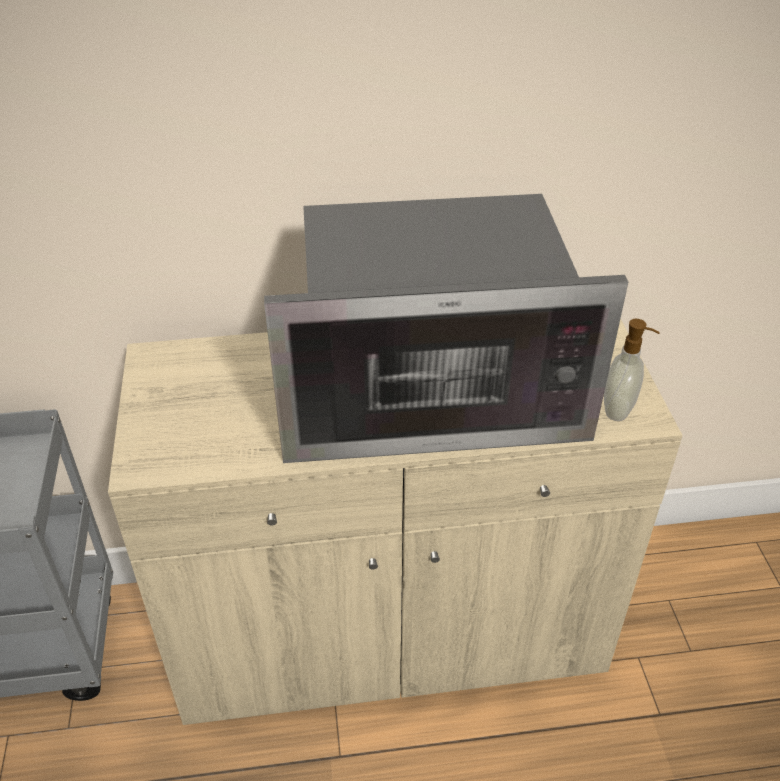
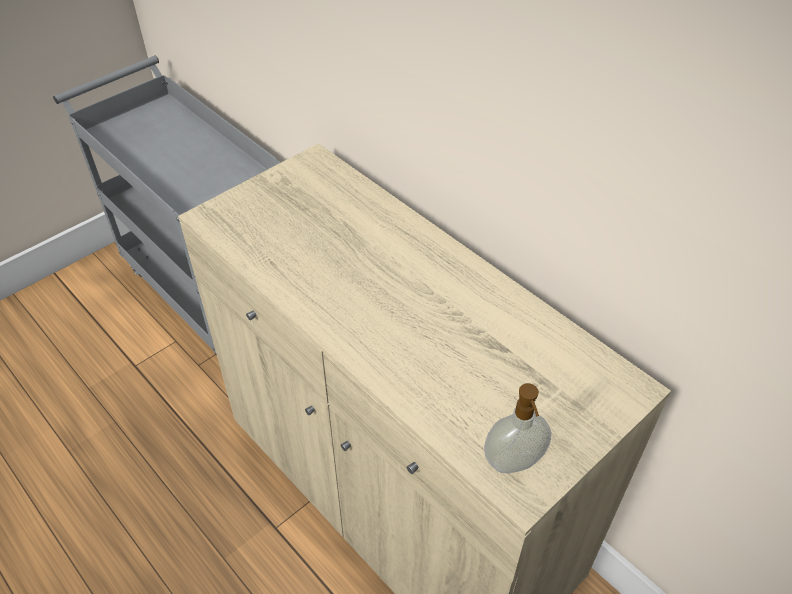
camera: 55 degrees right, 5 degrees up
microwave [264,194,628,463] -> none

